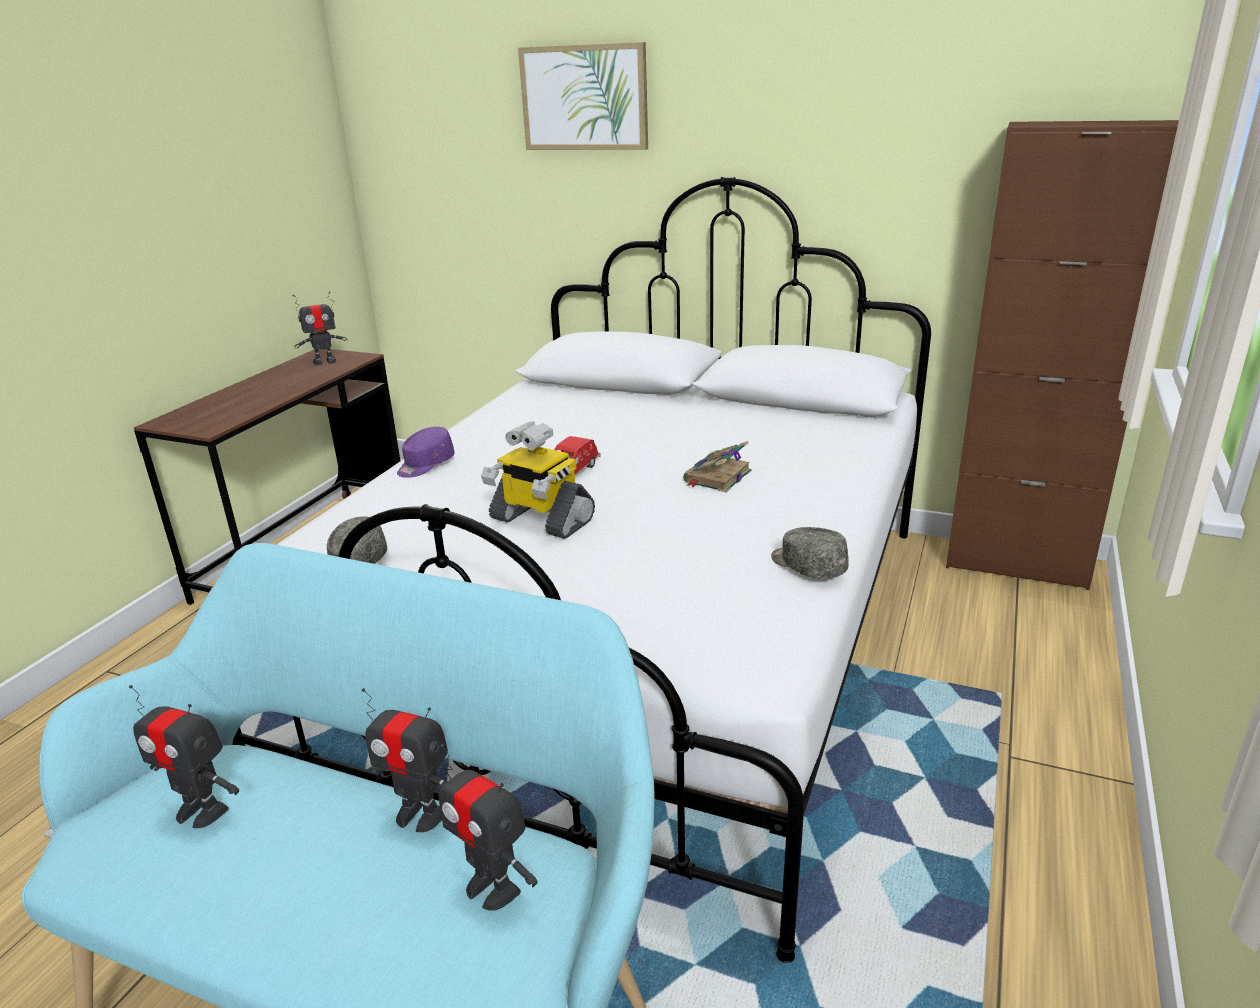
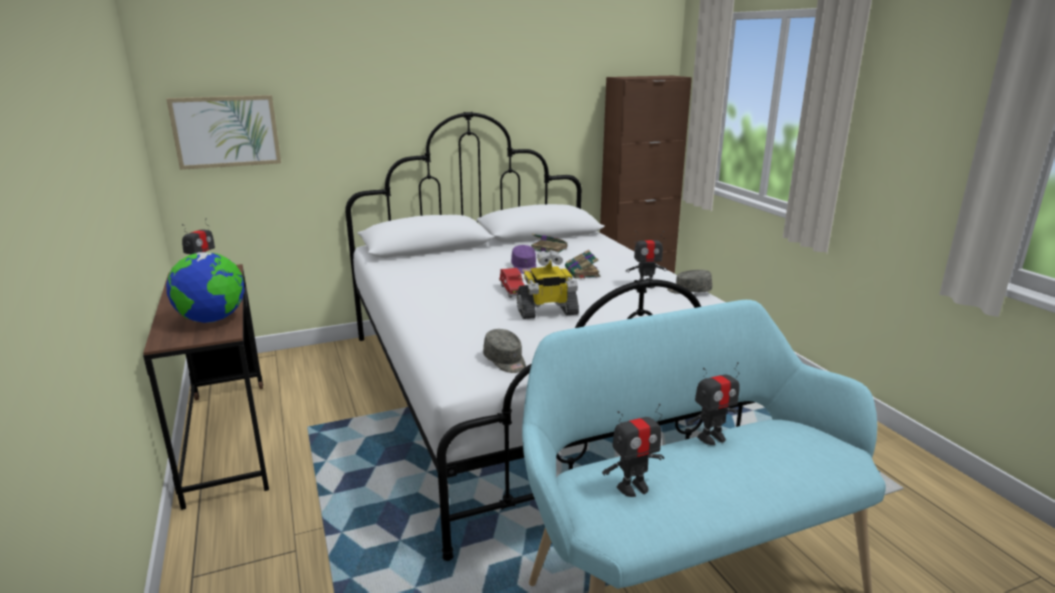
camera: 45 degrees left, 5 degrees down
purple cap [397,427,454,478] -> purple cap moved to [511,245,536,274]
toy robot [439,744,537,911] -> toy robot moved to [626,231,667,288]
picture [518,42,648,150] -> picture moved to [166,95,281,170]
none -> globe [166,252,244,323]
none -> book [531,234,568,253]

